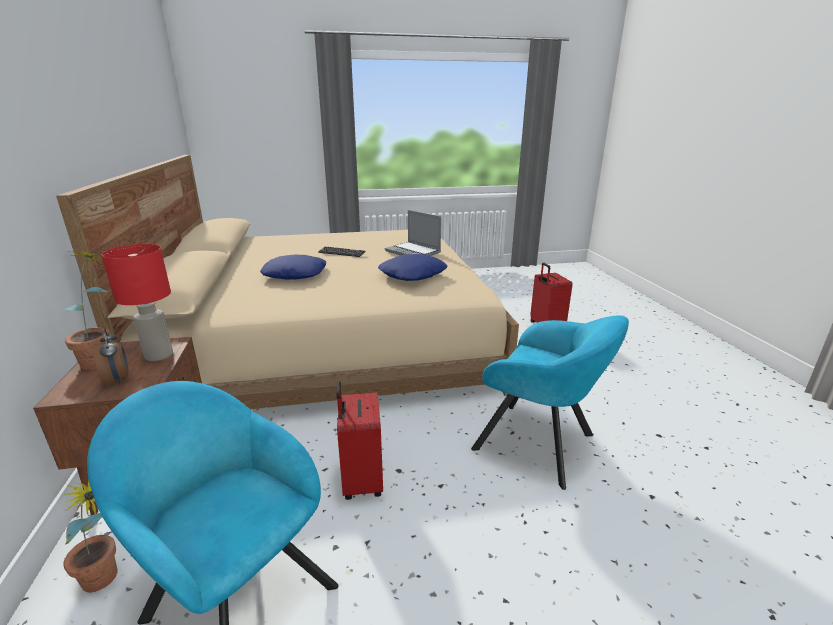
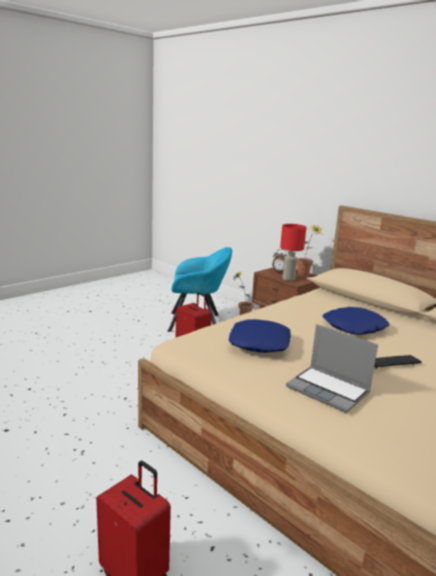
camera: 145 degrees right, 5 degrees down
laptop [385,210,441,256] -> laptop turned 150 degrees counterclockwise [286,324,378,413]
turquoise armchair [471,315,629,490] -> none

